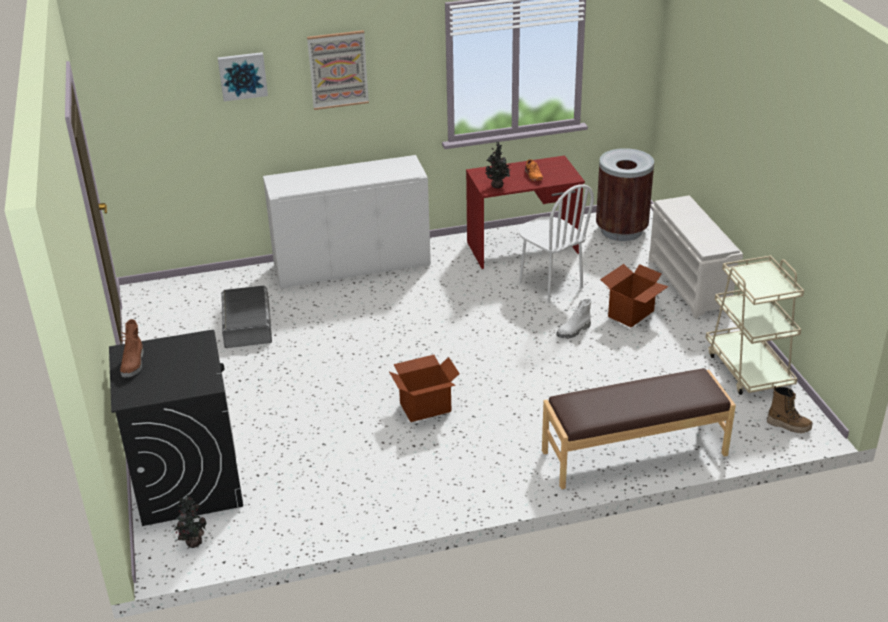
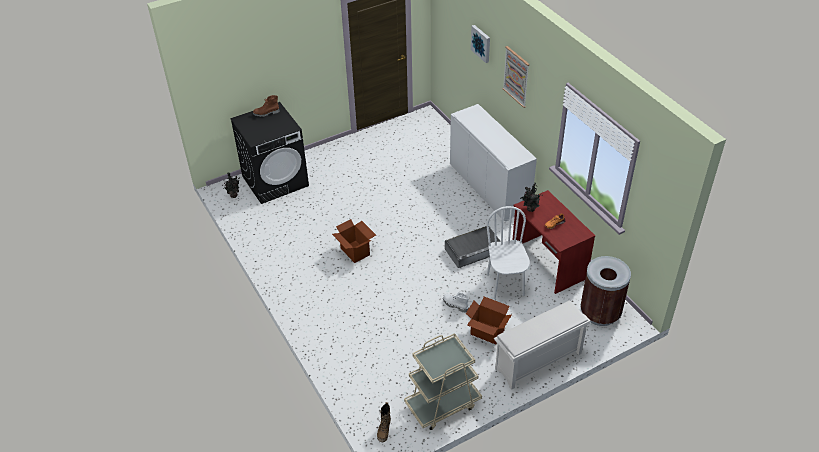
camera: 75 degrees right, 10 degrees up
grey storage box [221,286,272,348] -> grey storage box moved to [445,226,501,268]
white chair [519,184,594,303] -> white chair turned 135 degrees clockwise [486,206,530,299]
brown bench [542,368,736,489] -> none

